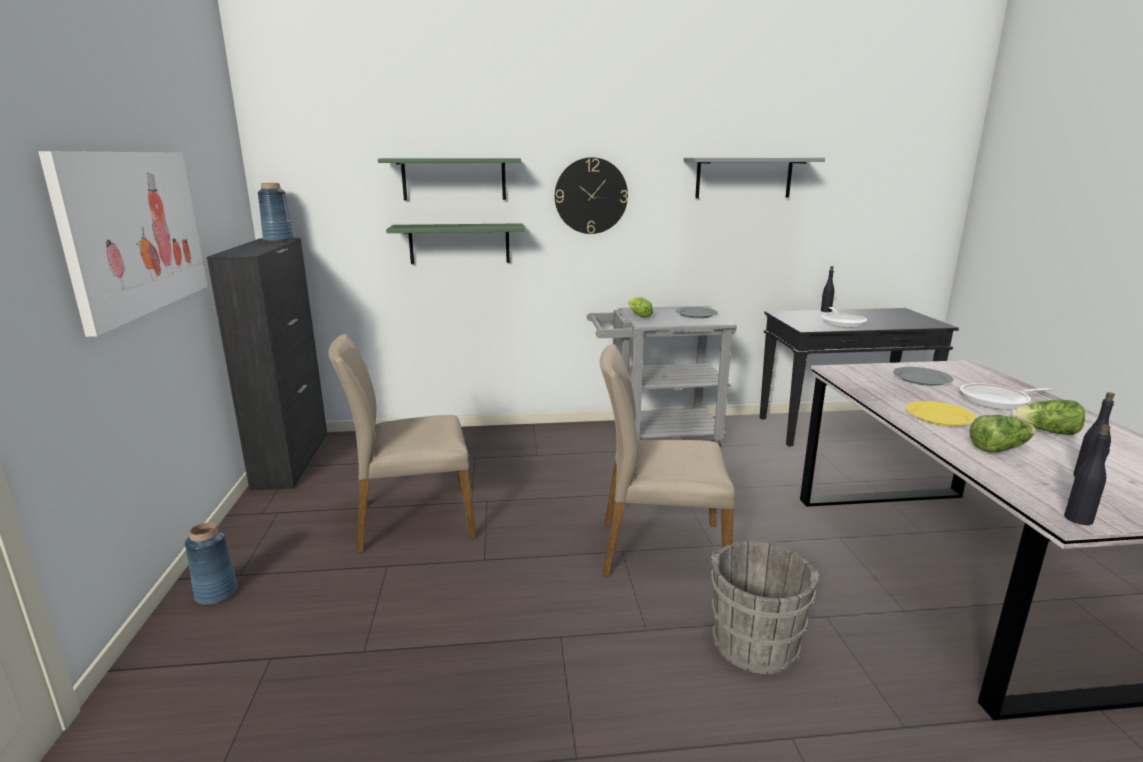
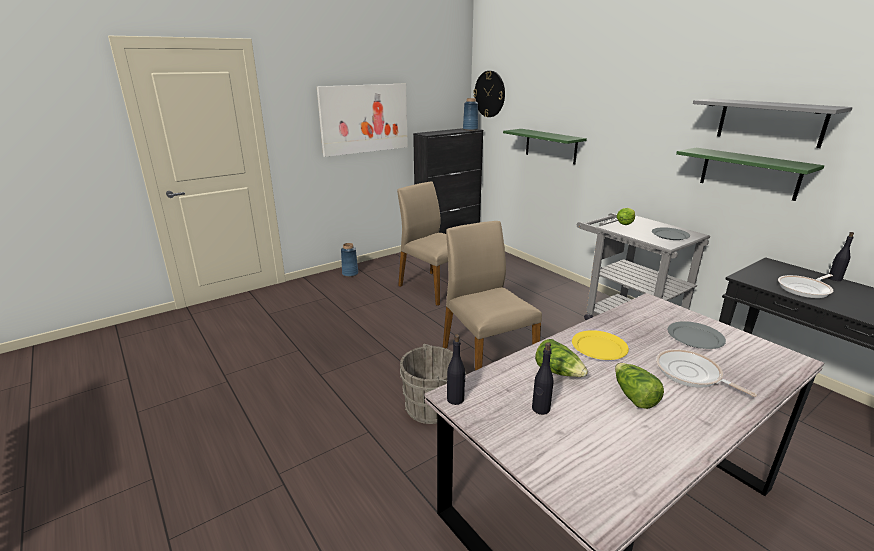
camera: 60 degrees right, 5 degrees up
green shelf [378,158,521,201] -> green shelf moved to [676,148,824,201]
wall clock [555,157,628,234] -> wall clock moved to [473,71,505,117]

